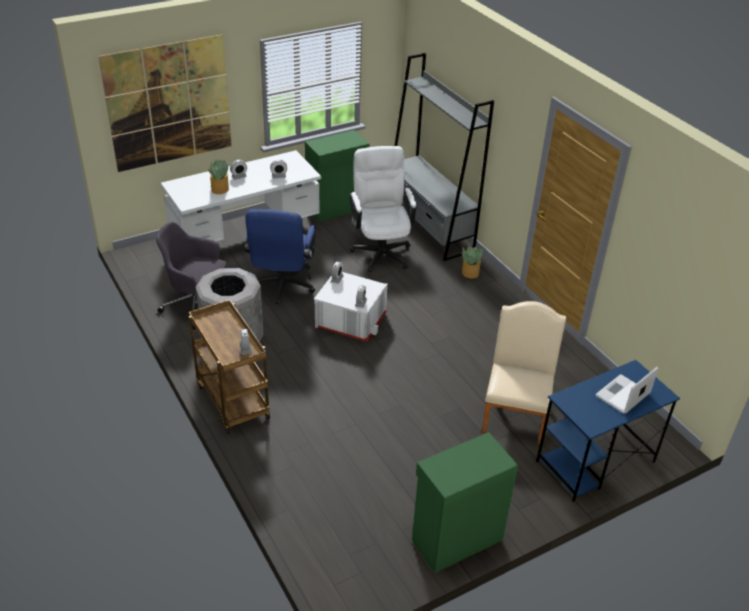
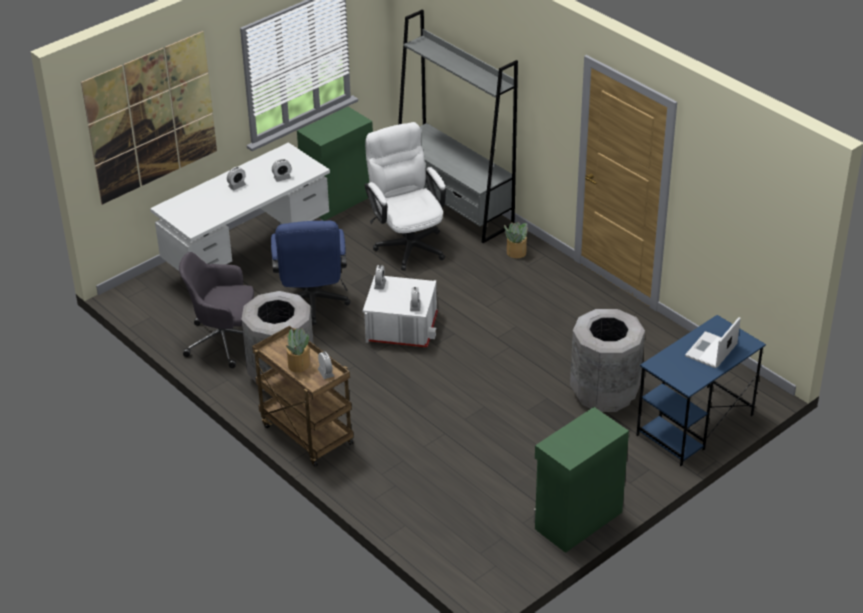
camera: 10 degrees left, 0 degrees up
potted plant [208,160,229,194] -> potted plant moved to [286,328,310,373]
beige chair [482,301,566,445] -> grey trash can [570,309,645,412]

